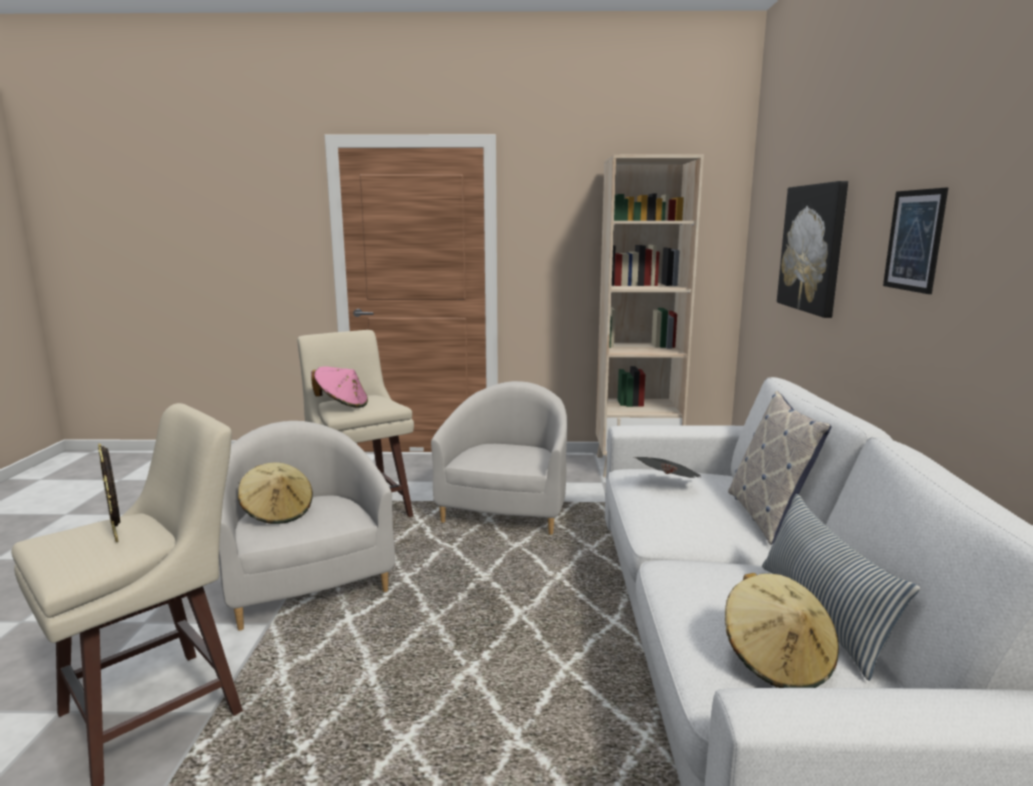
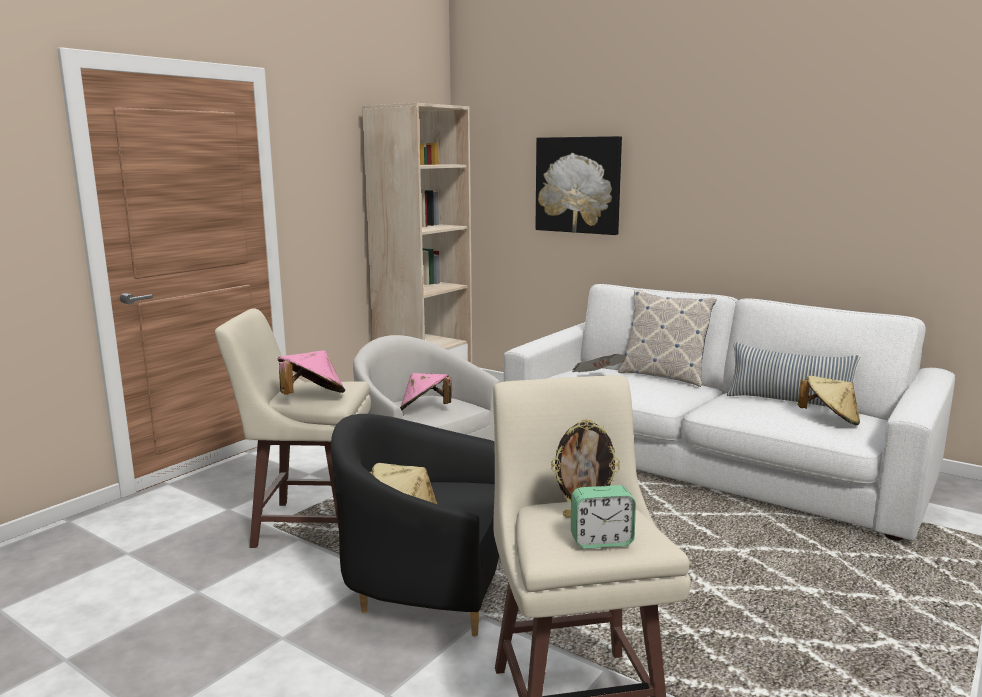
camera: 55 degrees left, 0 degrees up
white armchair [219,421,395,631] -> black armchair [331,414,499,637]
picture [883,188,948,294] -> none
none -> pink hat [400,373,452,410]
none -> alarm clock [571,485,636,549]

